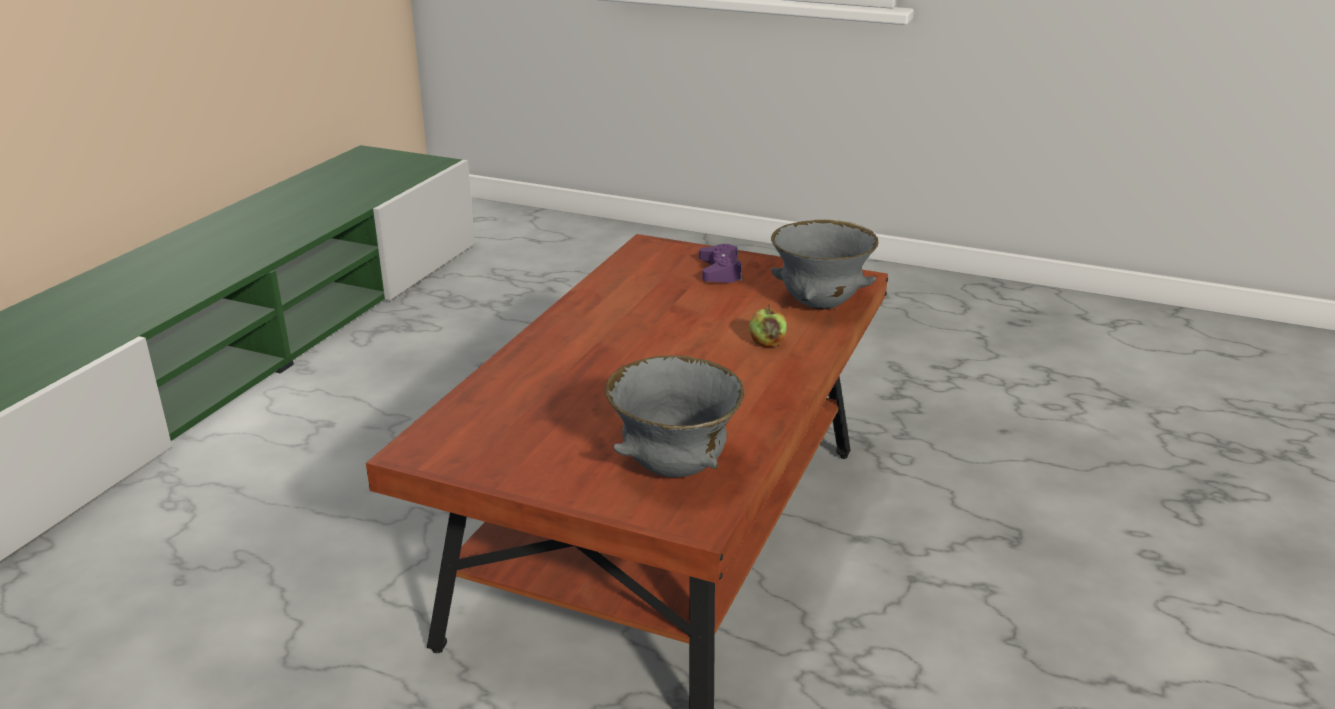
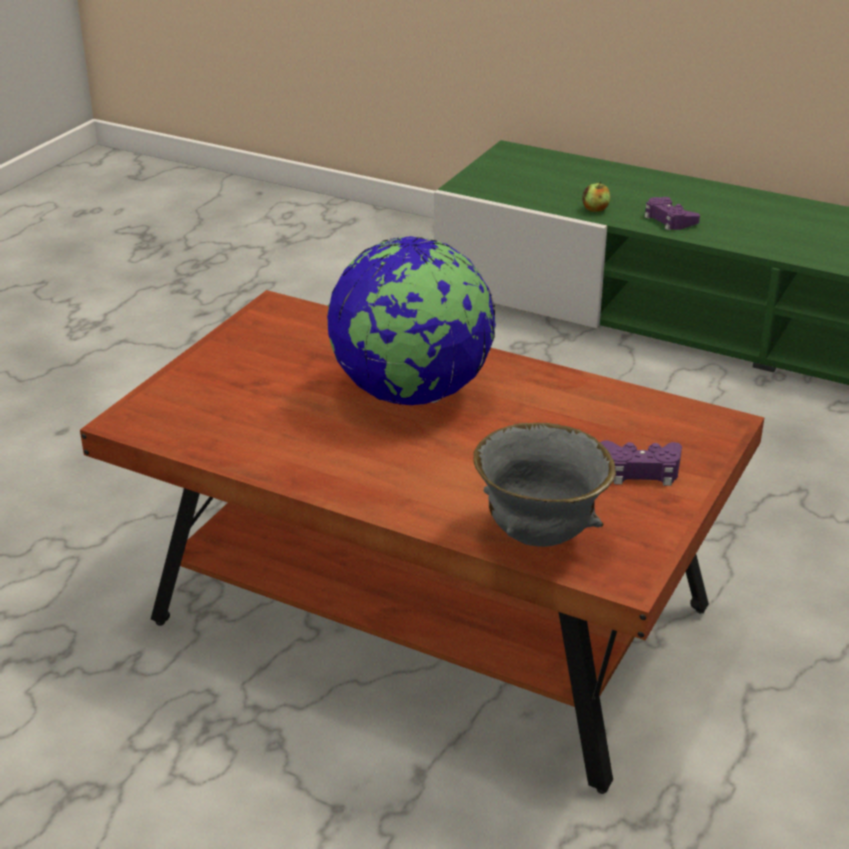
camera: 95 degrees right, 5 degrees up
grey bowl [605,355,744,477] -> none
apple [749,304,787,347] -> apple moved to [582,181,610,212]
none -> globe [327,236,496,405]
none -> purple game controller [644,197,700,230]

